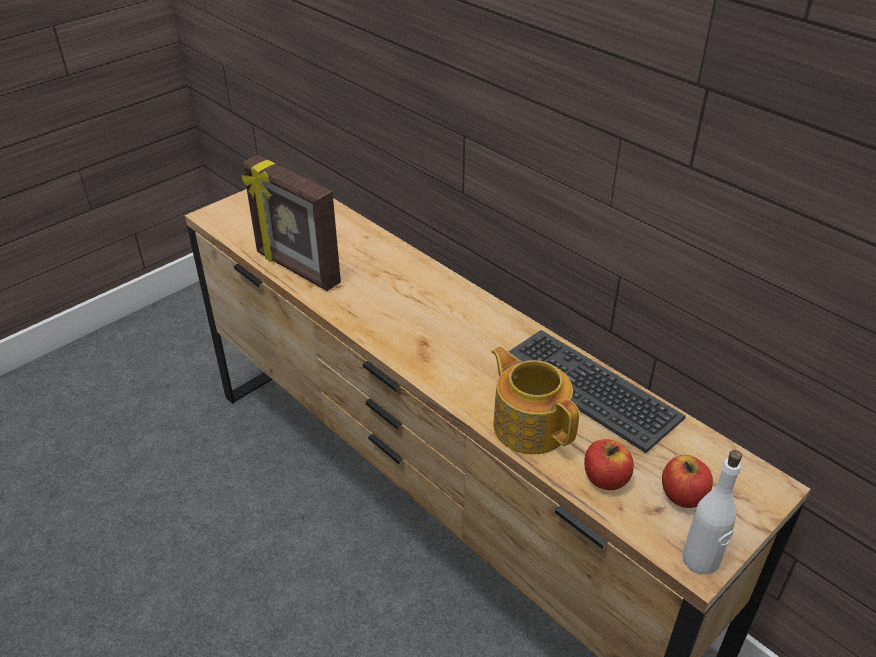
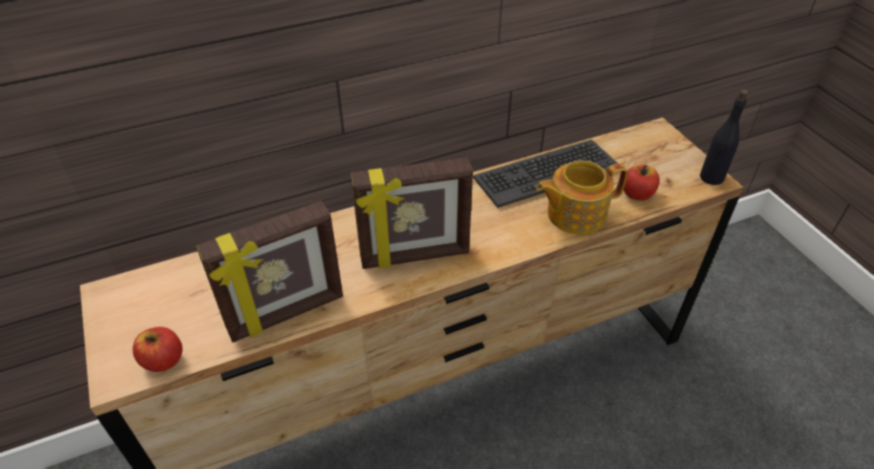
camera: 70 degrees left, 5 degrees up
apple [662,455,713,508] -> apple moved to [133,327,183,372]
white bottle [682,450,742,574] -> black bottle [700,90,748,185]
none -> picture frame [350,157,473,269]

